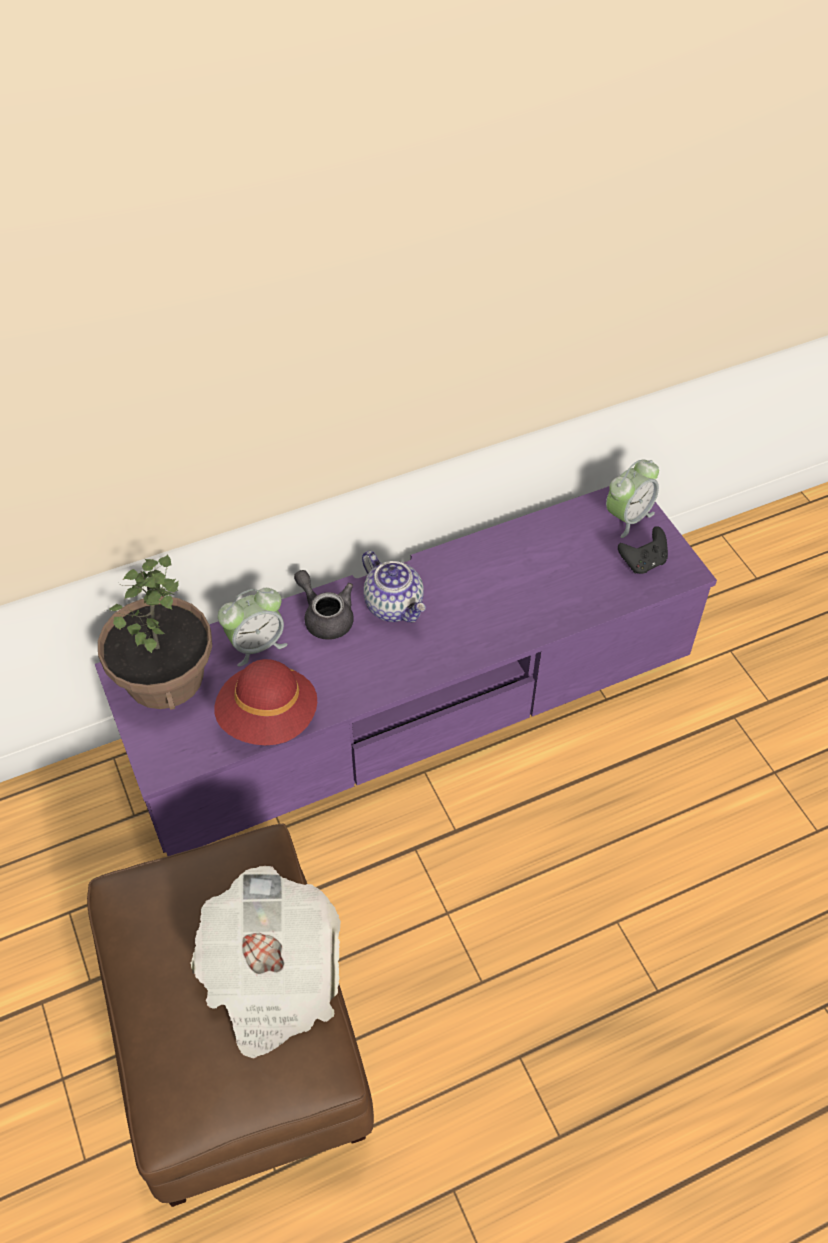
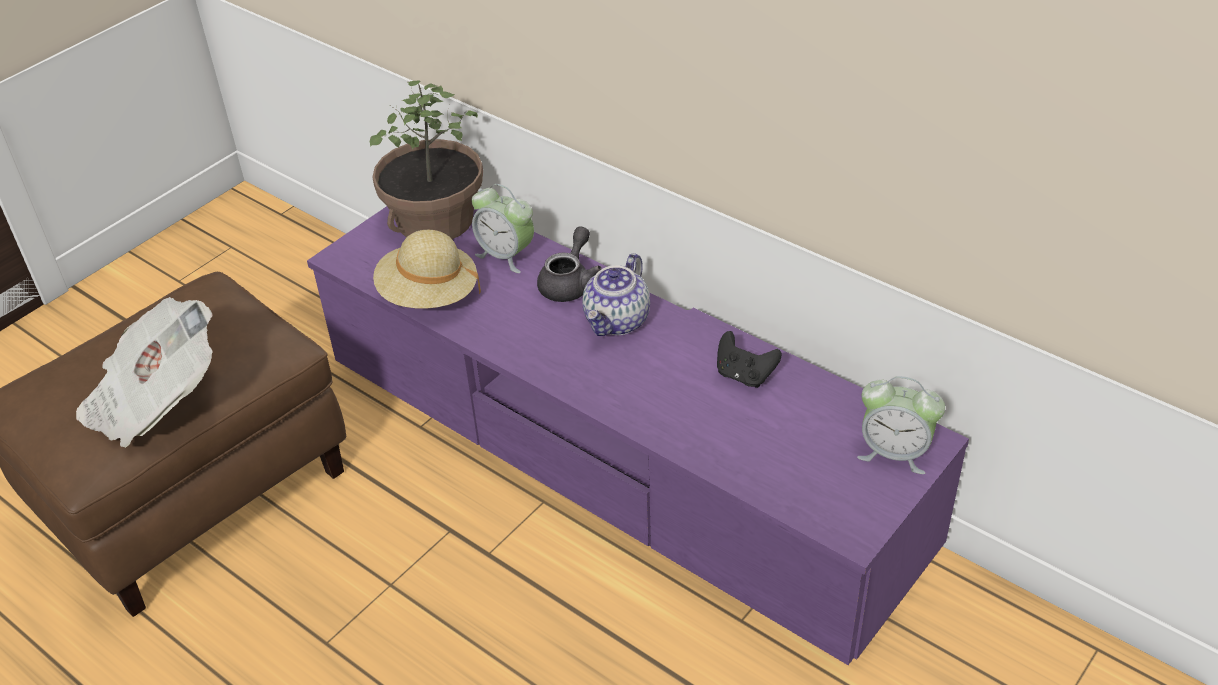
camera: 65 degrees right, 10 degrees down
red hat [215,659,317,745] -> beige hat [373,230,481,308]
black game controller [618,526,668,574] -> black game controller moved to [717,331,782,388]

